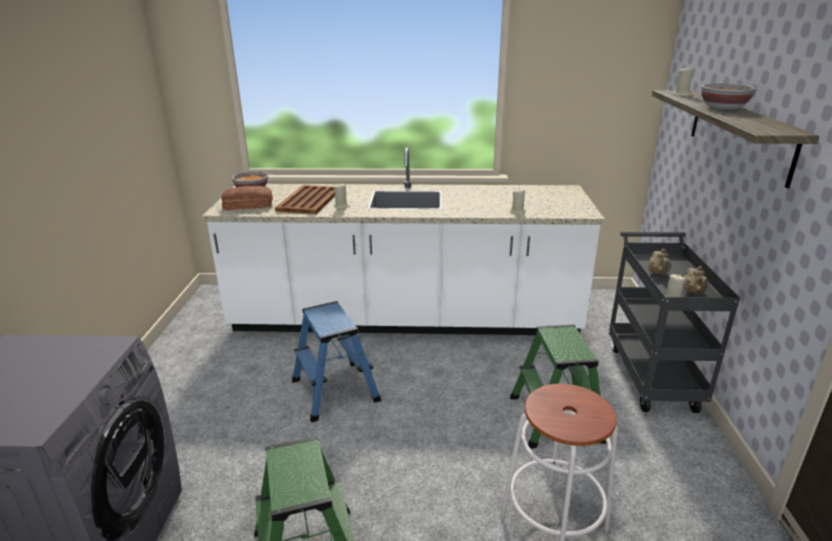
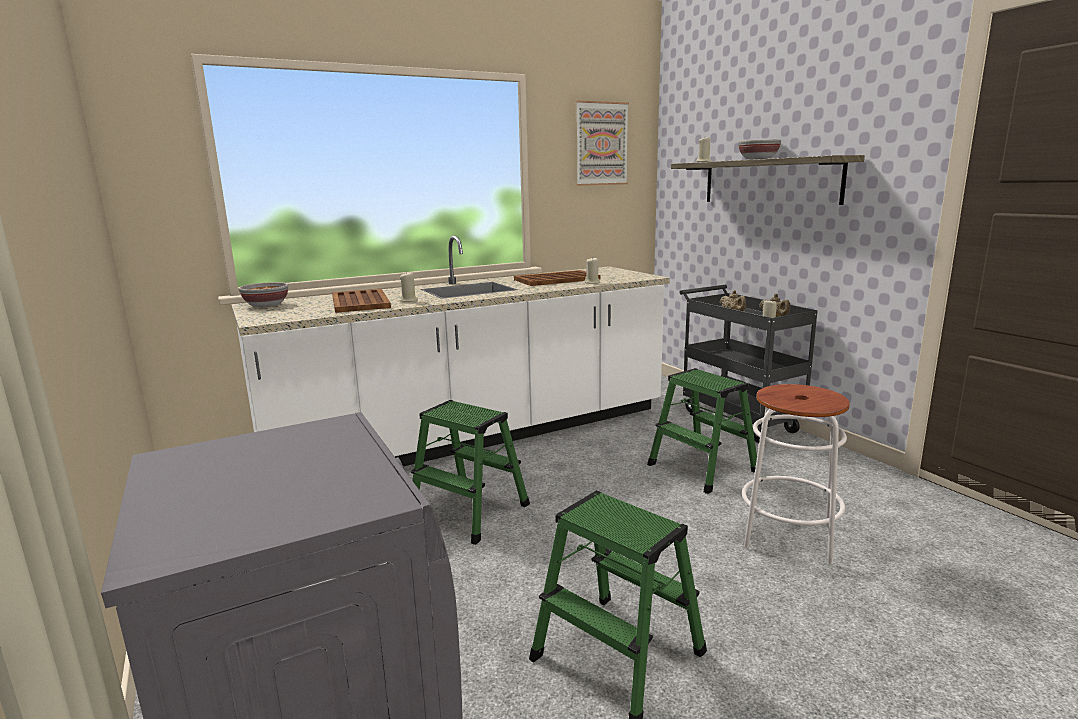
camera: 30 degrees left, 10 degrees down
bread [222,186,273,210] -> none
blue step ladder [292,301,381,422] -> green step ladder [411,400,530,545]
none -> brown tray [514,270,601,286]
none -> picture [576,100,629,186]

